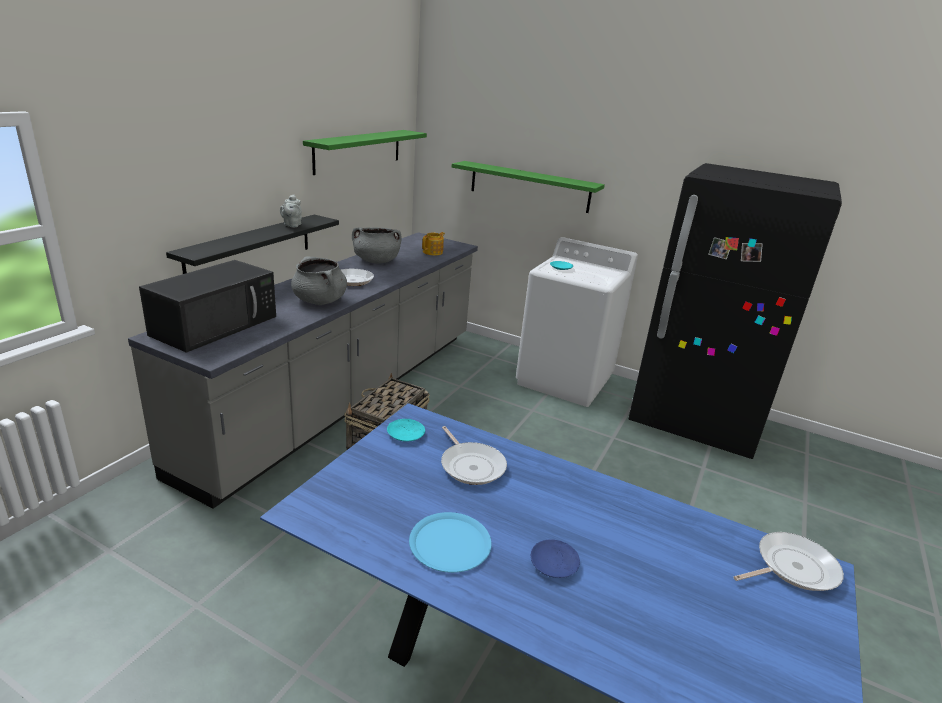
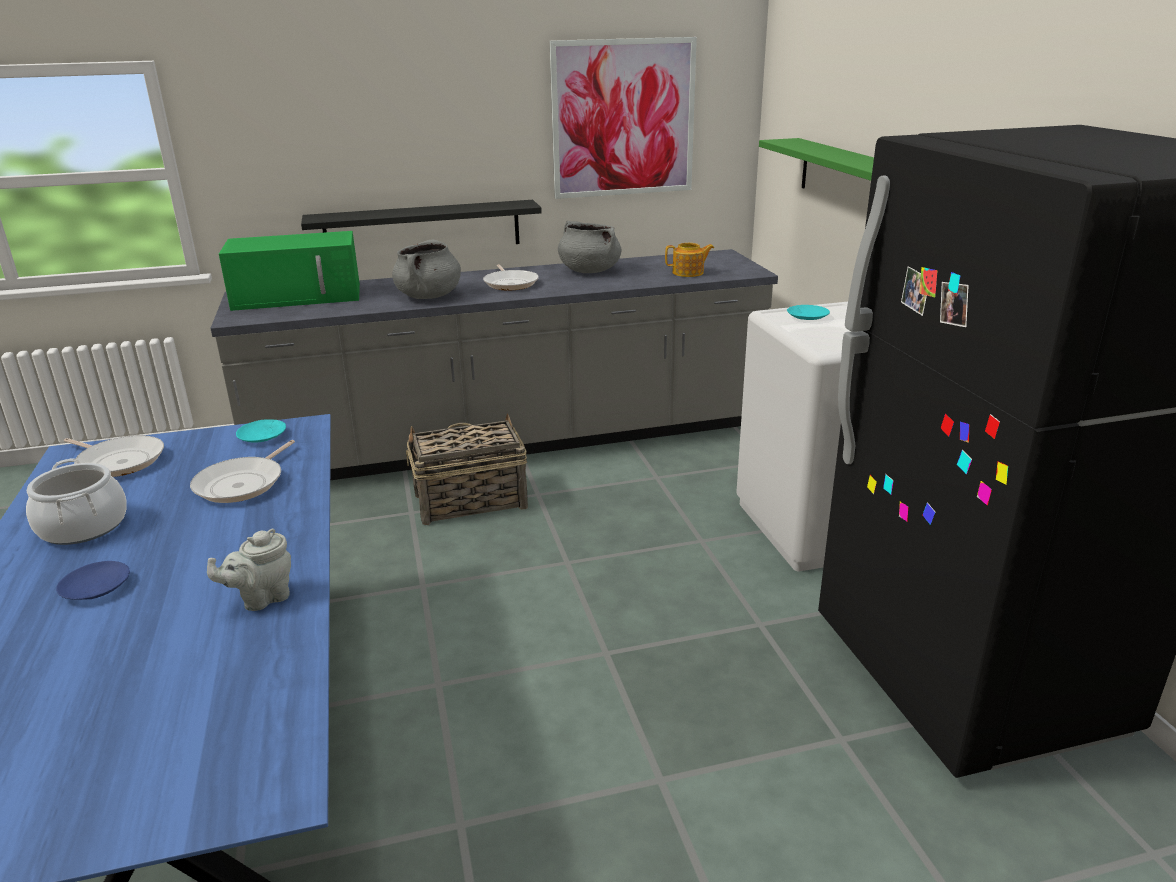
camera: 50 degrees right, 0 degrees up
black microwave [139,260,276,353] -> green microwave [219,231,360,311]
grey teapot [280,194,302,227] -> grey teapot moved to [207,529,291,611]
green shelf [303,130,427,175] -> picture [550,37,697,199]
blue plate [409,512,492,573] -> cooking pot [26,458,127,545]
frying pan [733,532,844,591] -> frying pan moved to [64,435,164,477]

